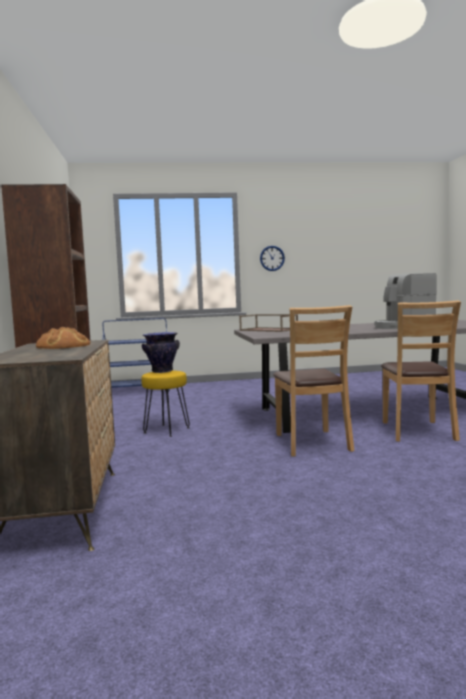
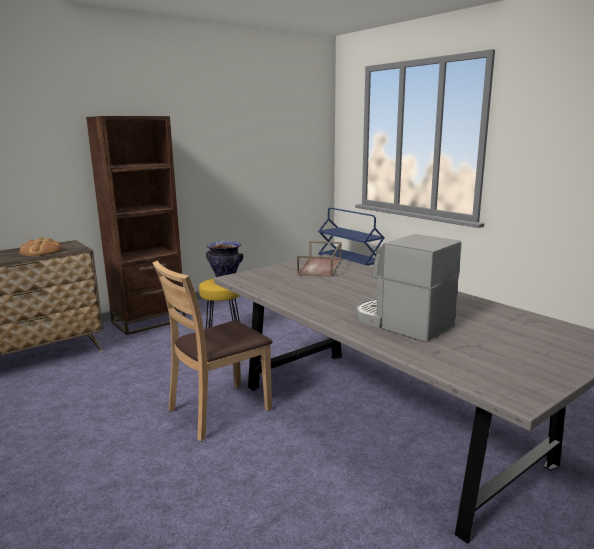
camera: 60 degrees right, 10 degrees up
wall clock [260,246,285,271] -> none
brown chair [381,301,461,442] -> none

